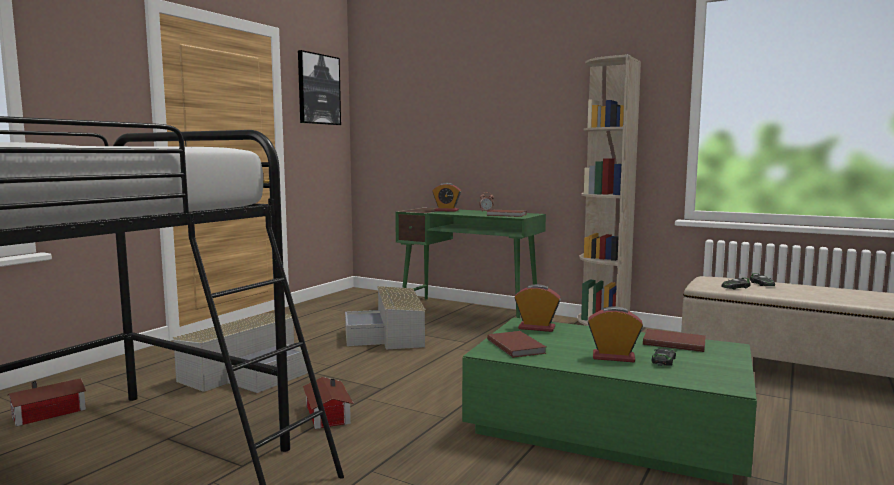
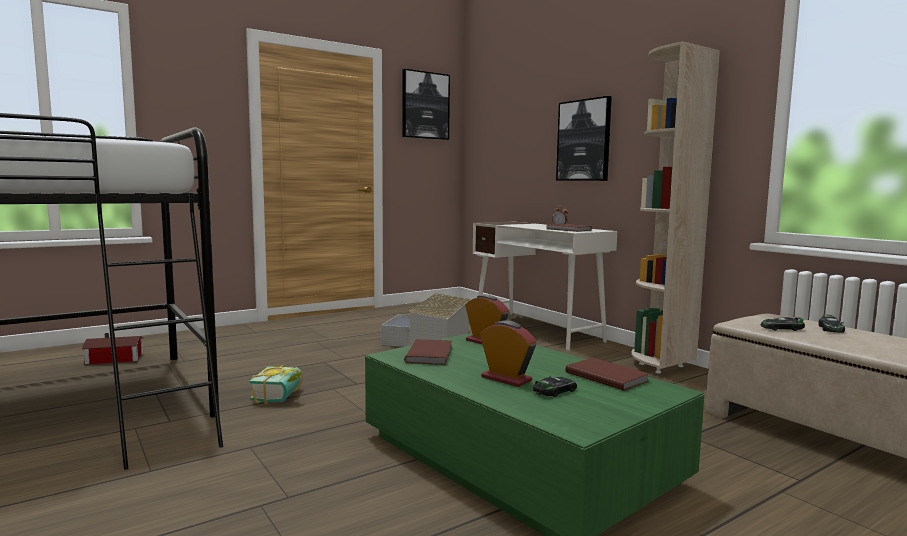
camera: 25 degrees right, 0 degrees up
grey storage box [173,313,308,393] -> none
toy house [303,377,353,429] -> book [250,365,303,404]
green desk [395,208,546,318] -> white desk [473,221,617,350]
alarm clock [432,183,461,212] -> none
none -> picture [556,96,612,181]

